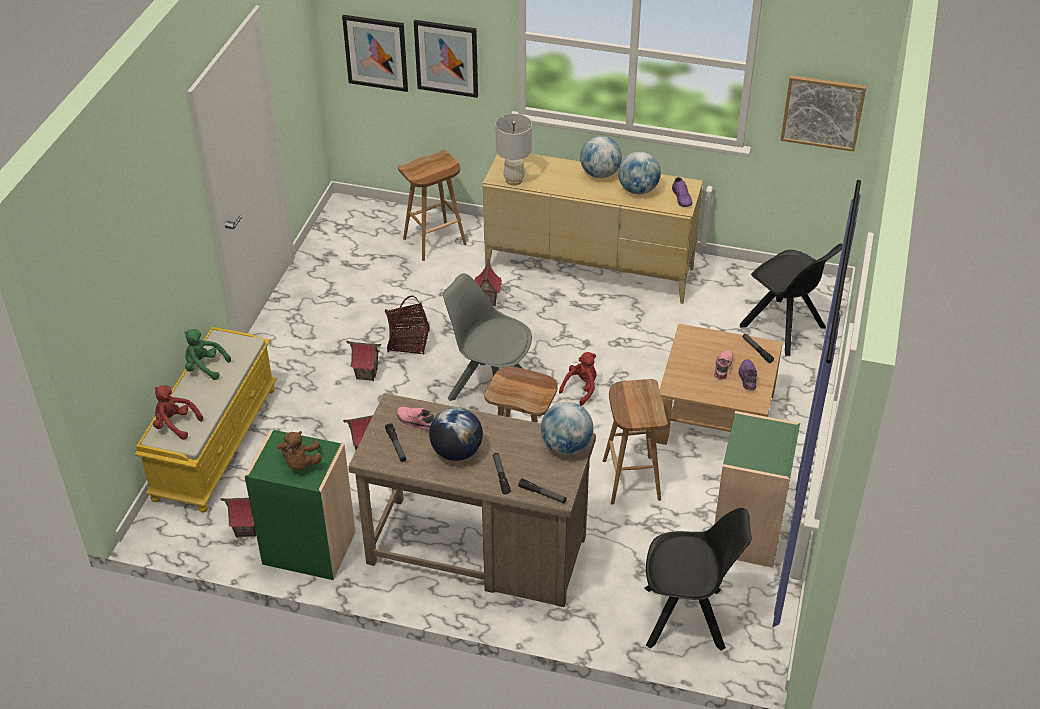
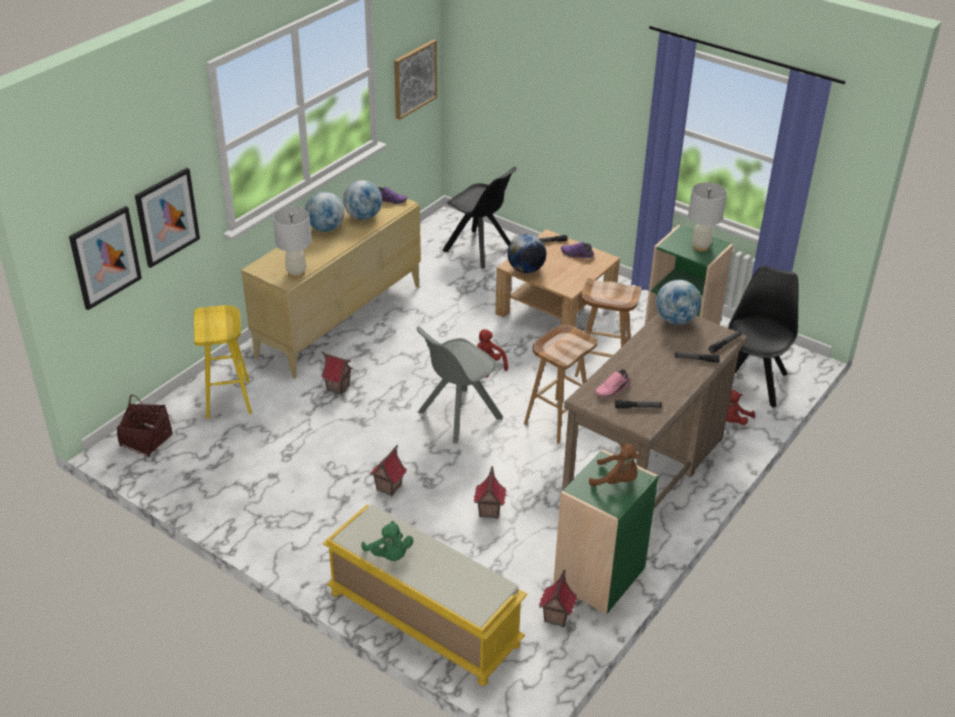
camera: 70 degrees left, 5 degrees down
red plush toy [153,385,203,440] -> red plush toy moved to [726,390,755,425]
green plush toy [184,329,231,380] -> green plush toy turned 75 degrees counterclockwise [361,521,413,561]
basket [385,296,430,355] -> basket moved to [117,395,173,458]
brown stool [398,150,466,261] -> yellow stool [194,305,252,419]
globe [429,407,483,461] -> globe moved to [507,234,546,273]
pink shoe [714,350,733,380] -> none
black chair [740,243,843,356] -> black chair turned 60 degrees clockwise [443,166,516,269]
none -> white table lamp [688,182,727,251]

